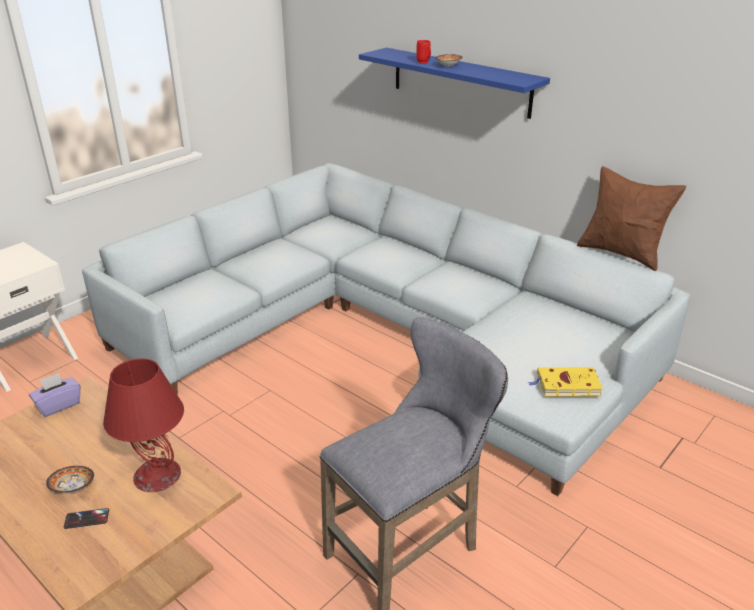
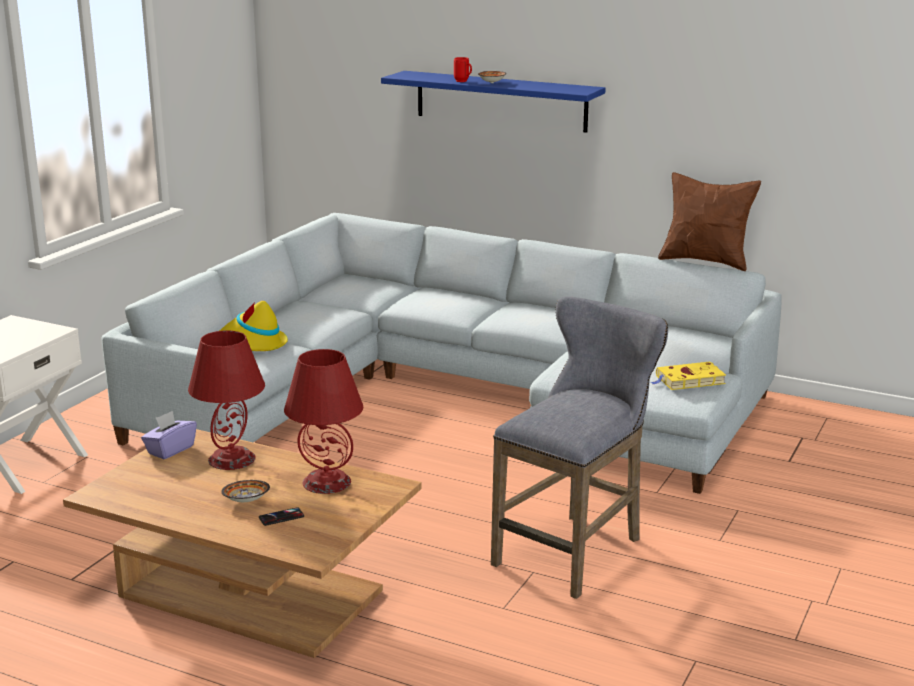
camera: 15 degrees left, 10 degrees down
none -> red table lamp [188,331,265,470]
none -> yellow hat [219,301,288,351]

